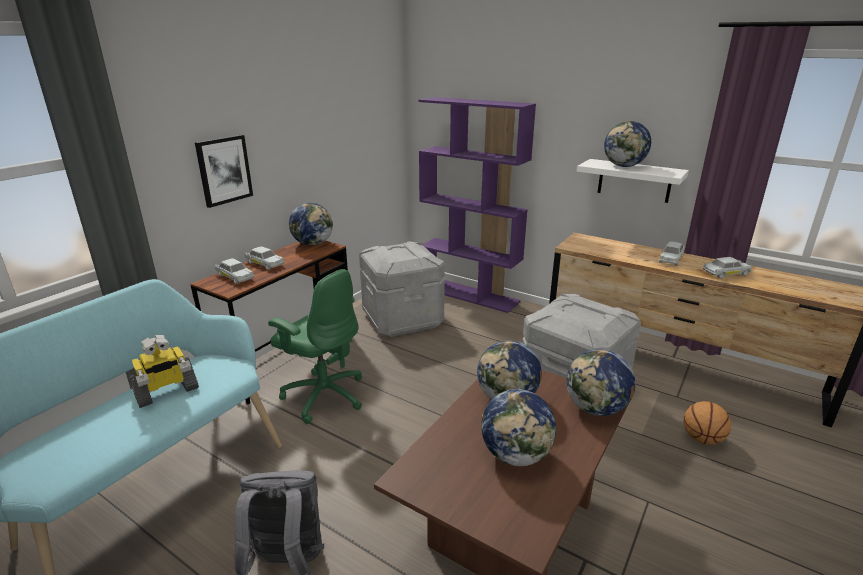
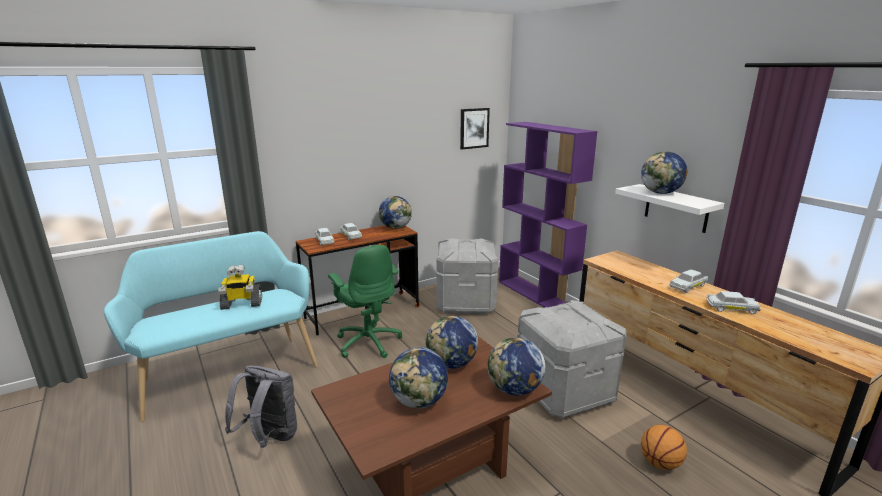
camera: 25 degrees right, 5 degrees down
picture [195,135,253,208] -> picture moved to [460,108,490,150]

